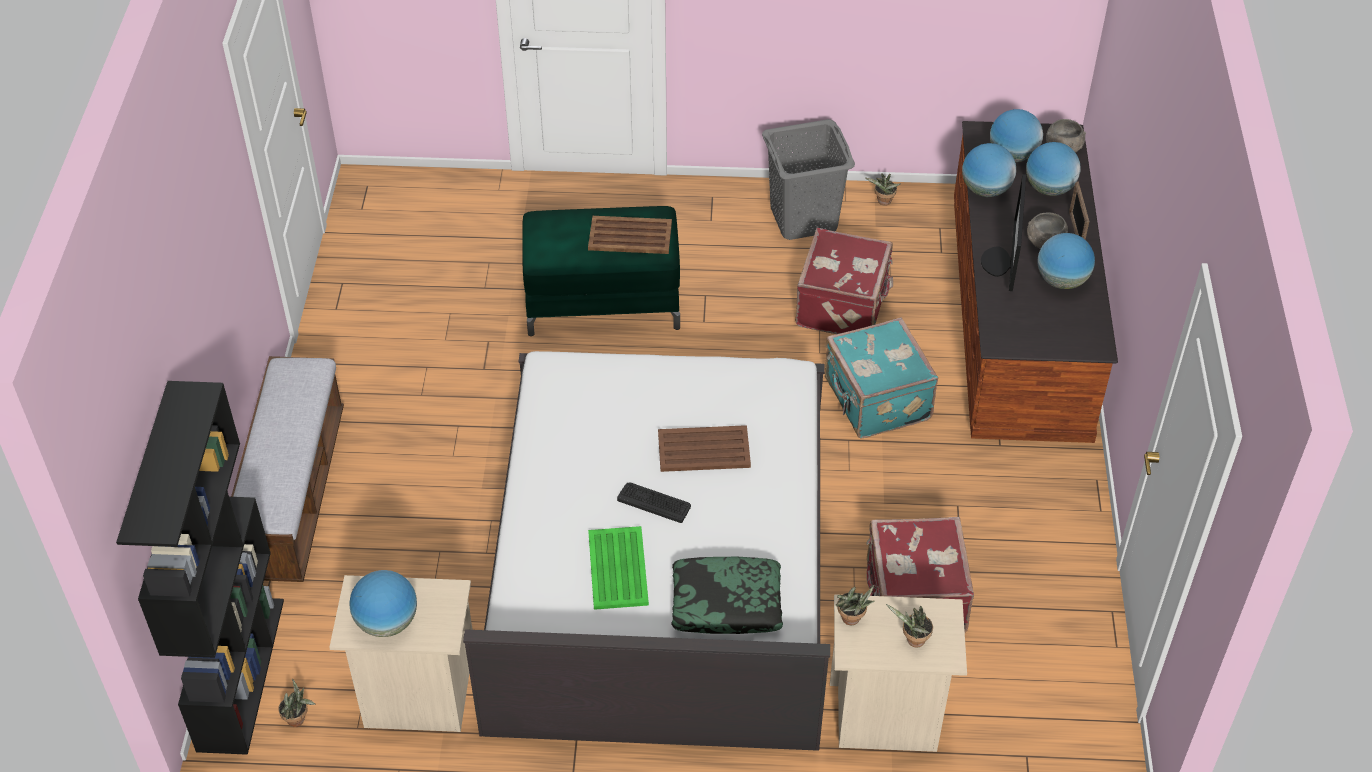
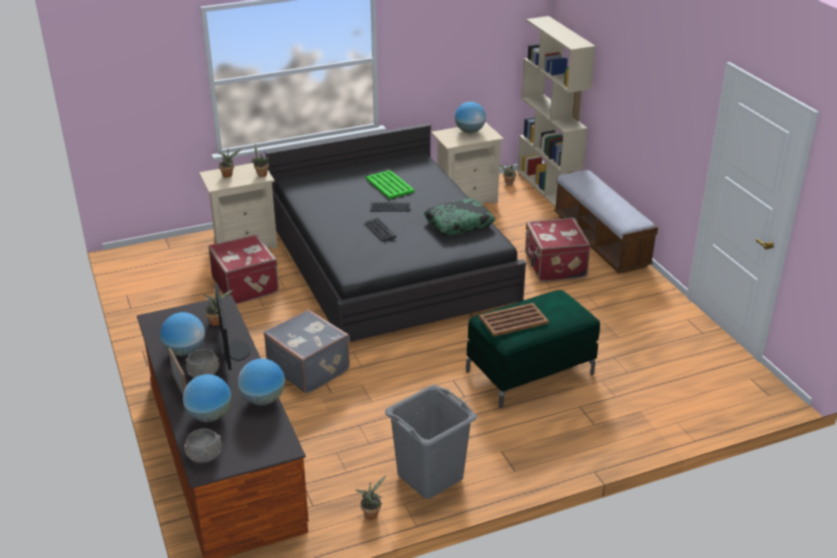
camera: 155 degrees right, 15 degrees down
black bookcase [116,381,284,755] -> beige bookcase [517,16,596,208]
white bed [463,351,830,751] -> black bed [264,123,526,342]
brown tray [658,425,751,472] -> keyboard [365,218,396,241]
pillow [671,557,783,634] -> pillow moved to [424,199,495,235]
red suitcase [795,228,893,334] -> red suitcase moved to [525,218,591,282]
turquoise suitcase [824,317,938,438] -> grey suitcase [264,309,350,394]
globe [990,109,1043,162] -> none
none -> potted plant [204,290,233,326]

